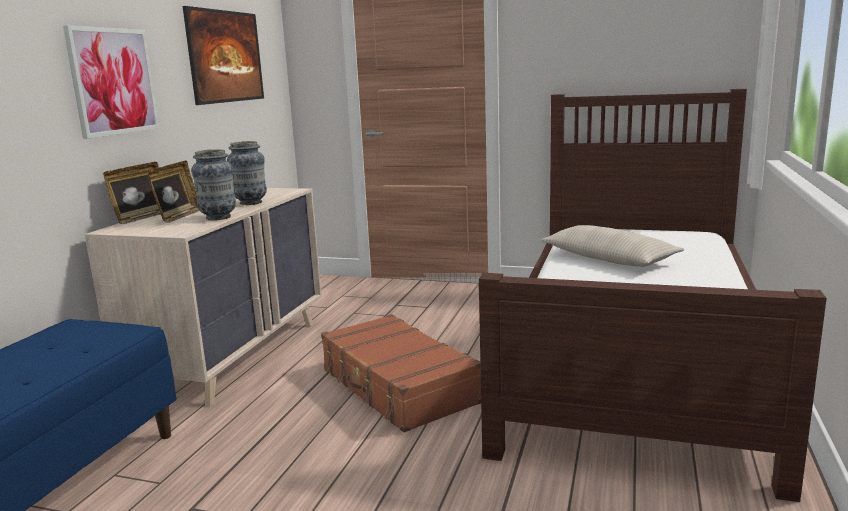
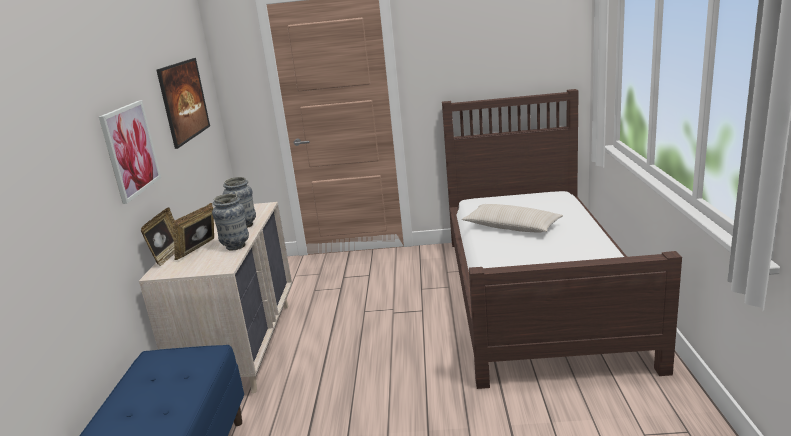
camera: 15 degrees left, 5 degrees up
picture frame [147,161,199,223] -> picture frame turned 150 degrees counterclockwise [172,203,214,260]
brown suitcase [321,314,481,433] -> none

